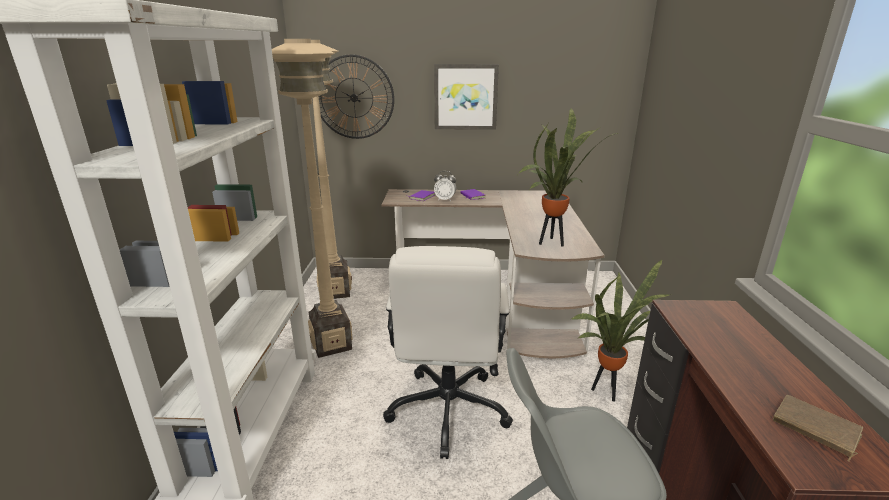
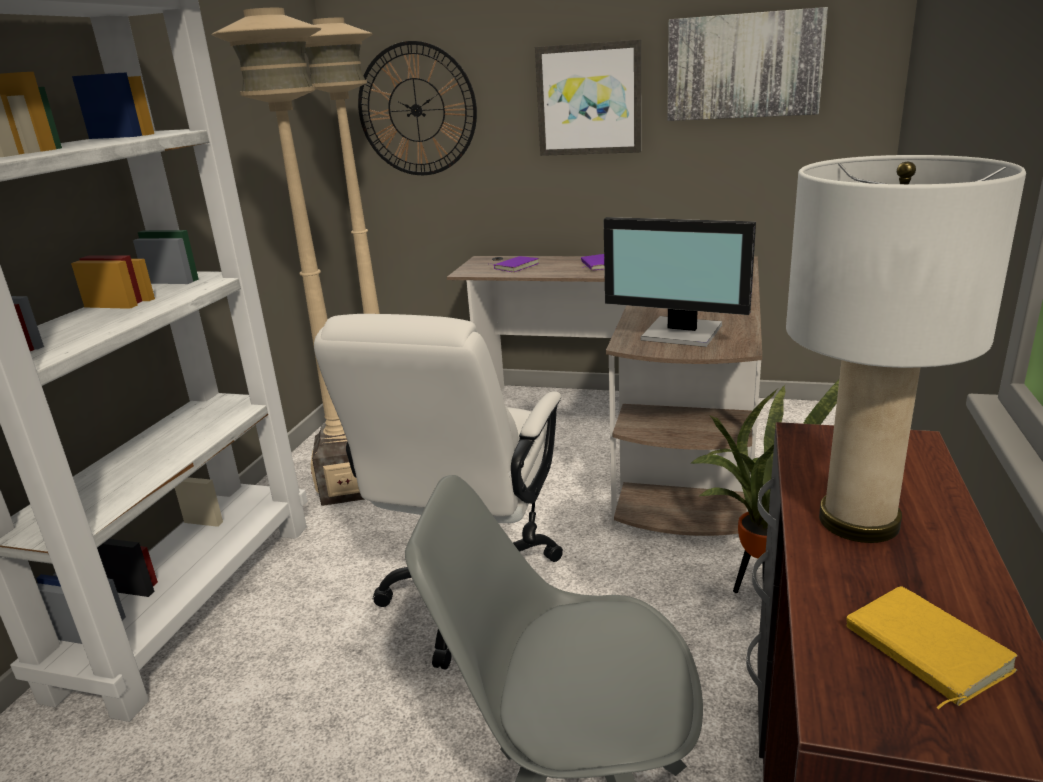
camera: 15 degrees right, 0 degrees up
alarm clock [434,171,456,201] -> none
potted plant [518,108,617,247] -> monitor [603,217,756,347]
brown book [773,395,863,462] -> yellow book [846,586,1018,710]
none -> picture [667,7,828,121]
none -> white table lamp [786,155,1026,543]

